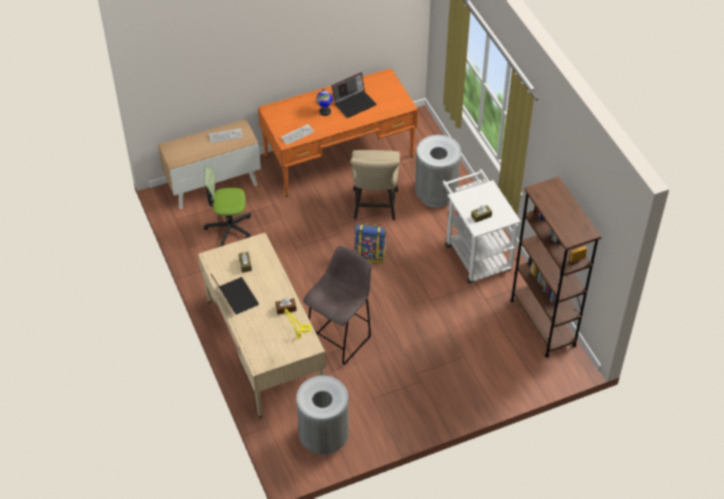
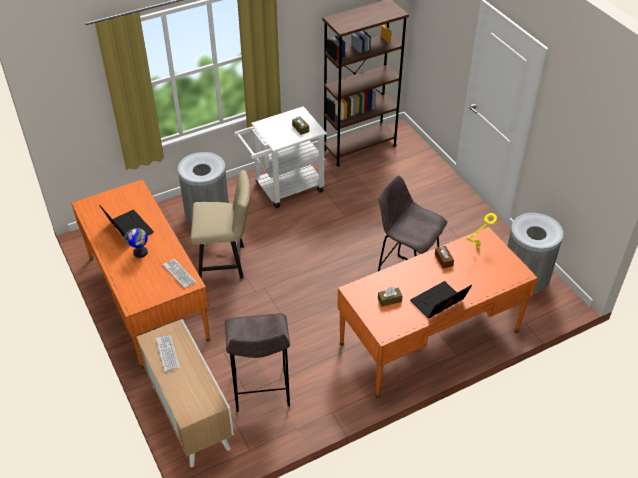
camera: 95 degrees left, 5 degrees down
beige desk [198,232,326,418] -> orange desk [337,227,538,398]
office chair [204,166,251,247] -> grey stool [225,313,290,412]
backpack [355,223,386,264] -> none

